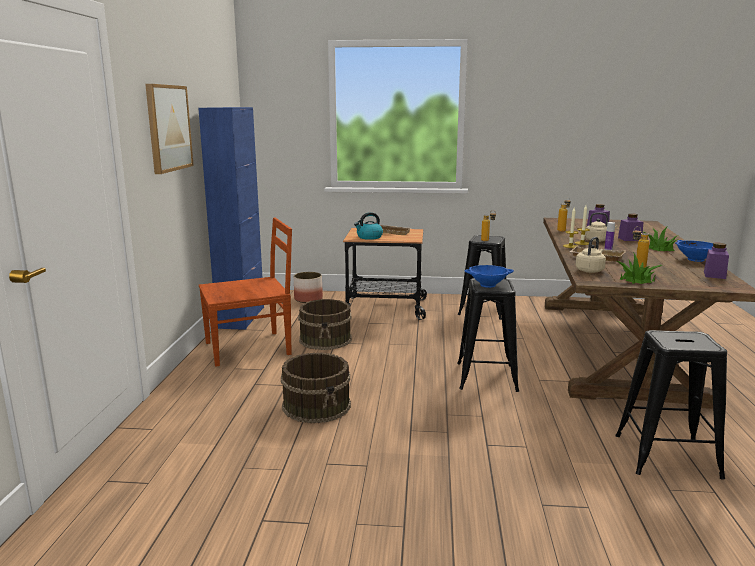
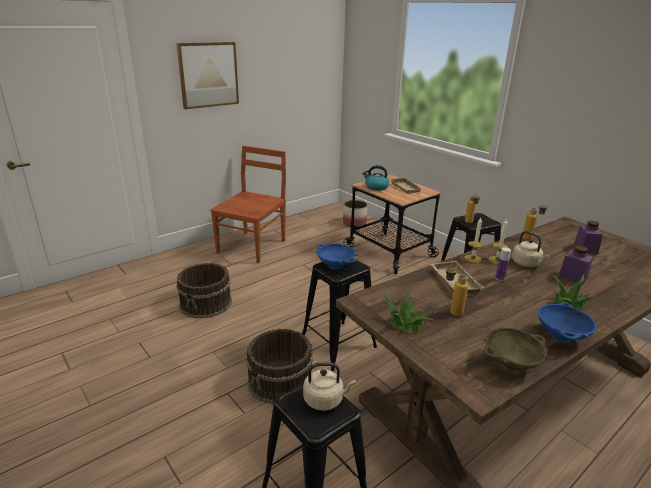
camera: 45 degrees right, 10 degrees up
blue cabinet [198,107,264,330] -> none
brown chair [199,217,292,367] -> brown chair turned 90 degrees counterclockwise [210,146,286,263]
brown bucket [298,299,352,350] -> brown bucket moved to [246,329,313,405]
beige kettle [575,237,606,273] -> beige kettle moved to [303,362,356,411]
purple jar [704,243,729,279] -> beige bowl [483,328,548,371]

